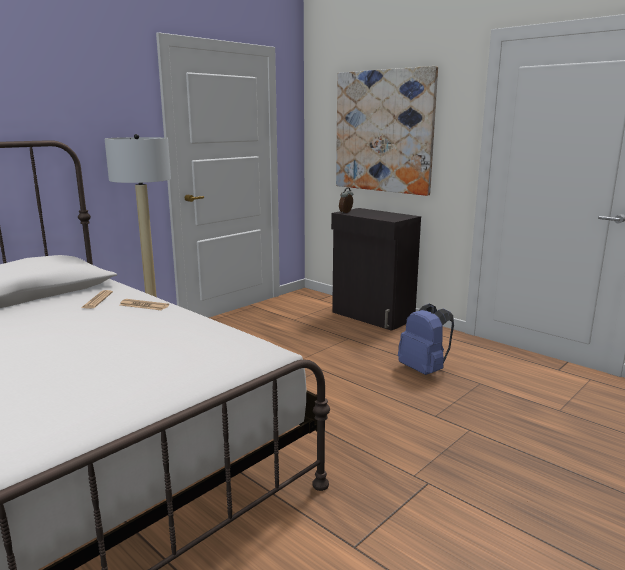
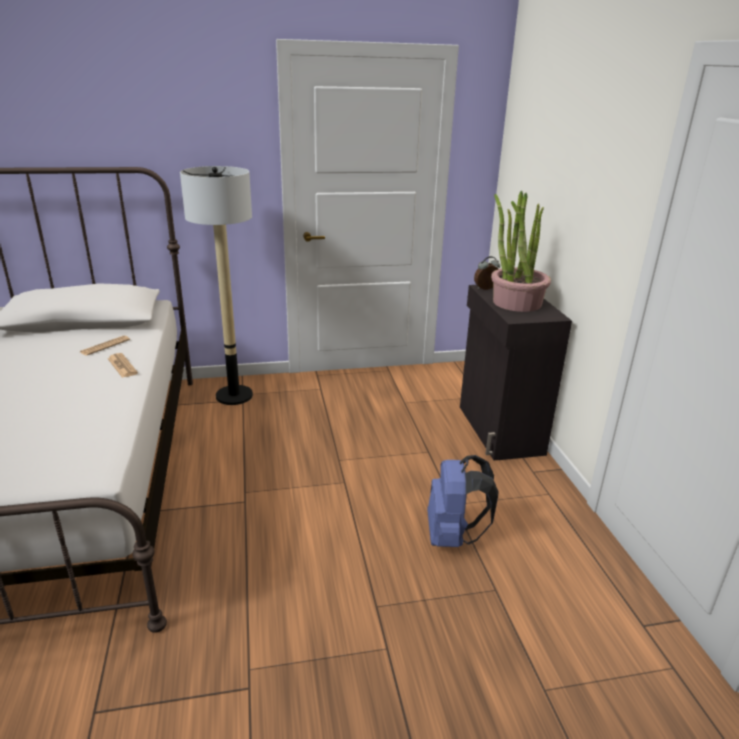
camera: 35 degrees right, 10 degrees up
picture [336,66,438,196] -> none
none -> potted plant [491,191,551,312]

